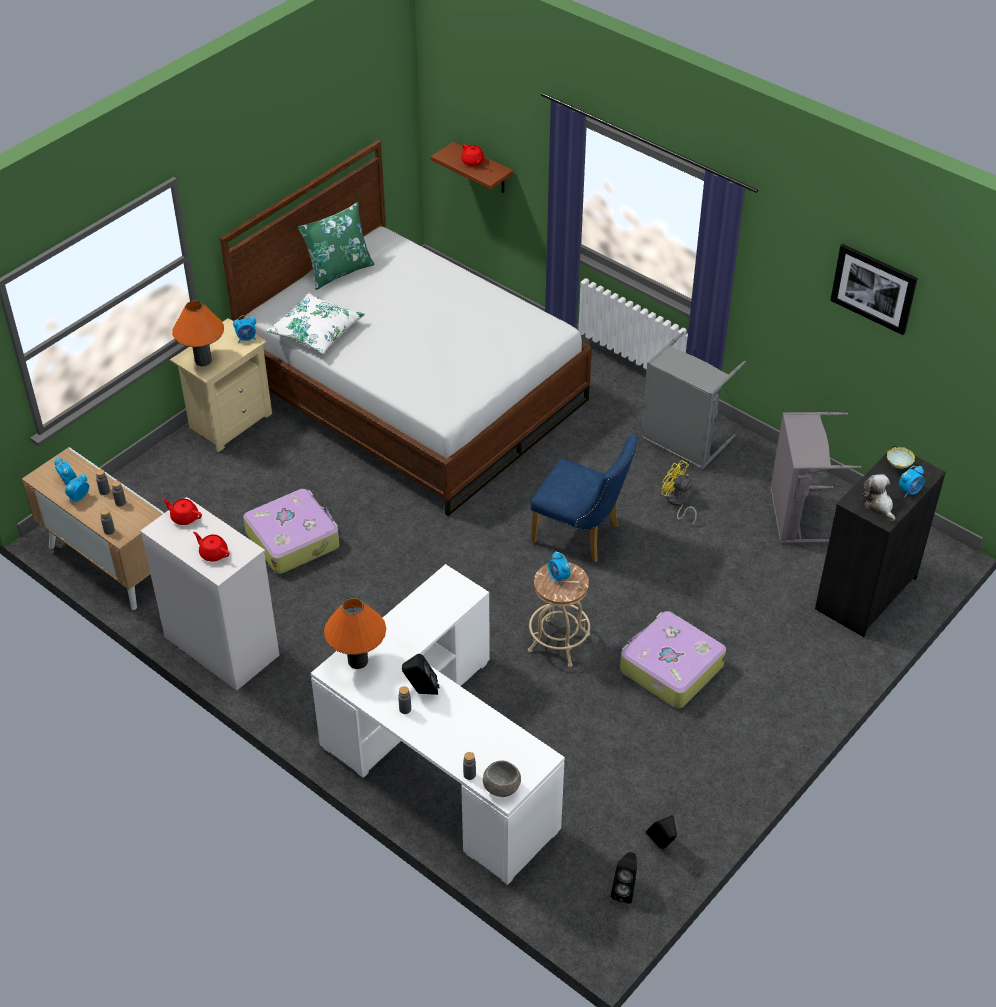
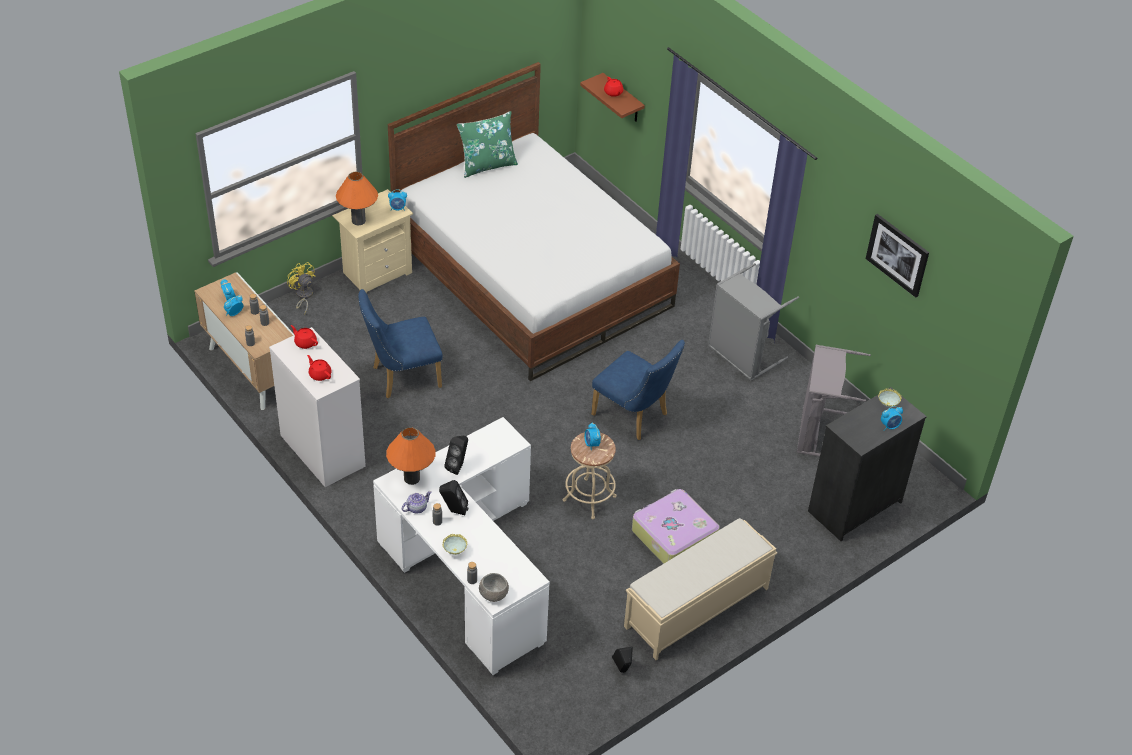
camera: 10 degrees right, 0 degrees up
suitcase [243,489,339,574] -> blue chair [358,289,443,398]
white pillow [266,293,365,354] -> none
black speaker [611,852,637,904] -> black speaker moved to [444,436,468,475]
yellow fan [662,460,697,526] -> yellow fan moved to [287,262,316,315]
plush toy [862,474,895,521] -> none
none -> teapot [402,491,431,514]
none -> bowl [442,534,467,555]
none -> beige bench [624,518,777,660]

